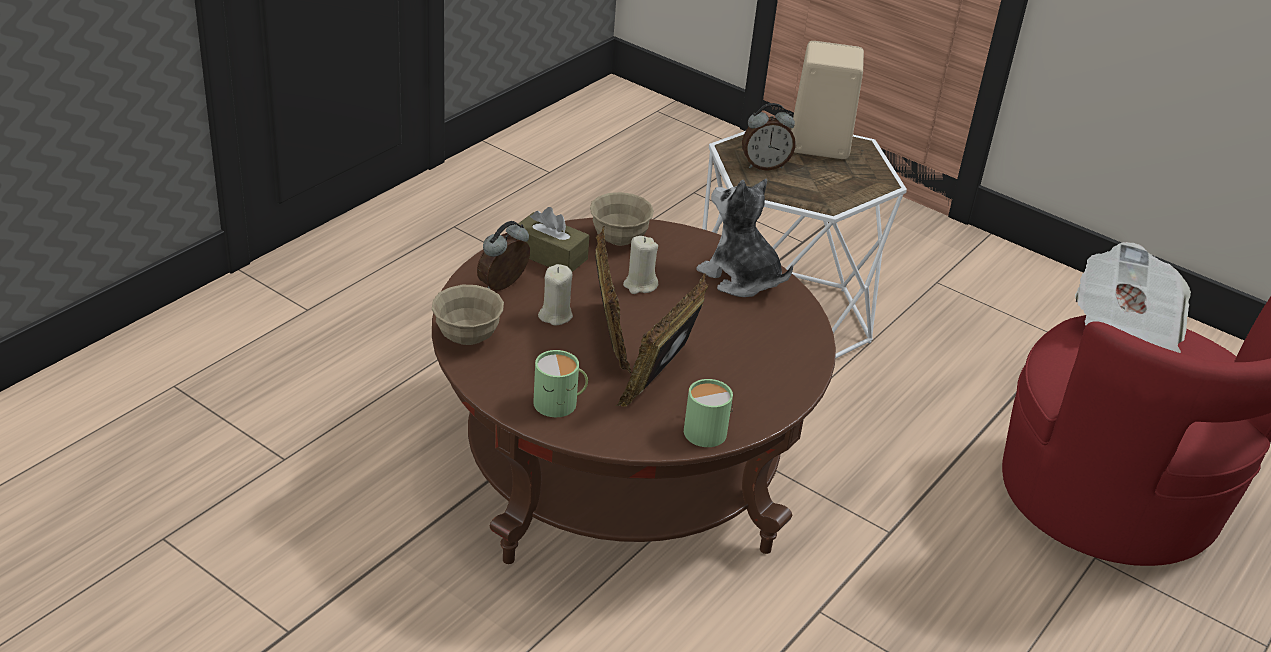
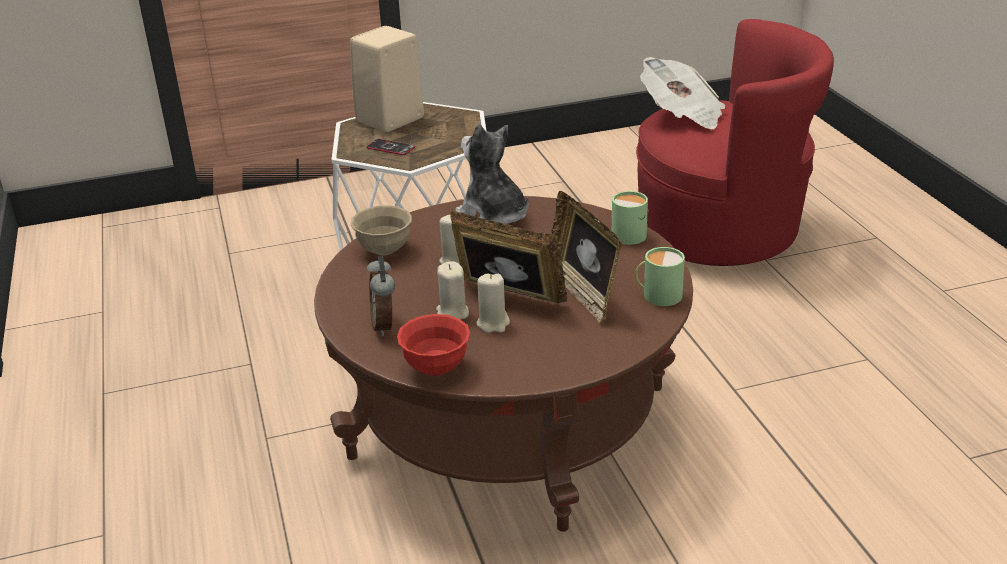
camera: 50 degrees left, 5 degrees down
beige bowl [432,285,504,345] -> red bowl [397,314,470,375]
brown tissue box [518,207,589,272] -> none
green mug [533,350,588,417] -> green mug moved to [612,191,649,245]
plush toy [696,179,793,297] -> plush toy turned 60 degrees clockwise [455,124,529,224]
alarm clock [742,103,796,171] -> phone [366,139,415,155]
none -> beige candle [476,274,510,333]

